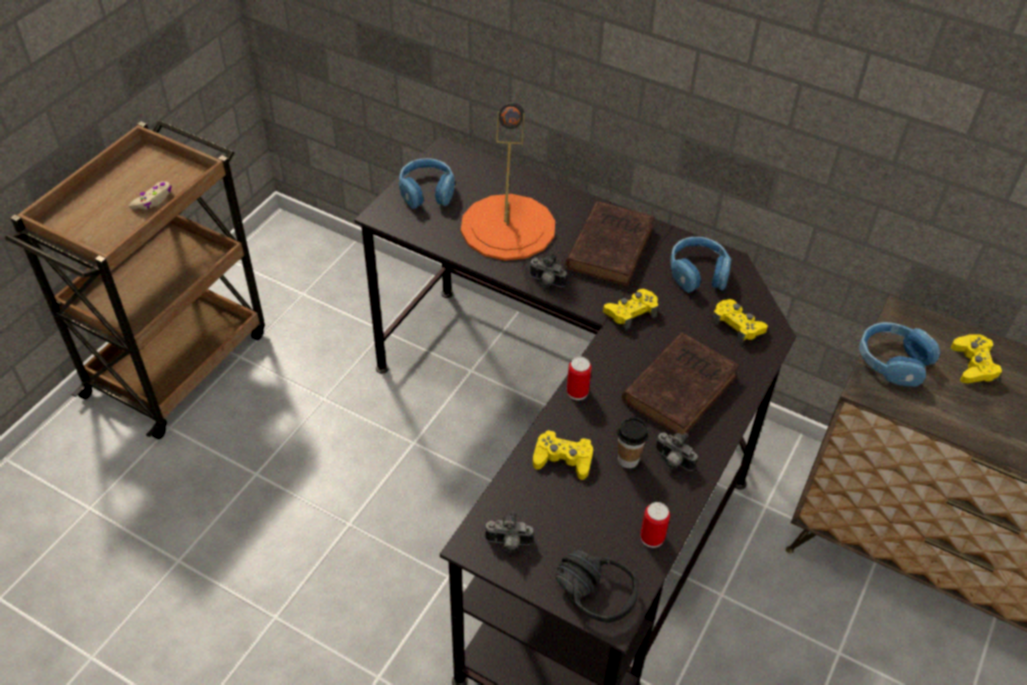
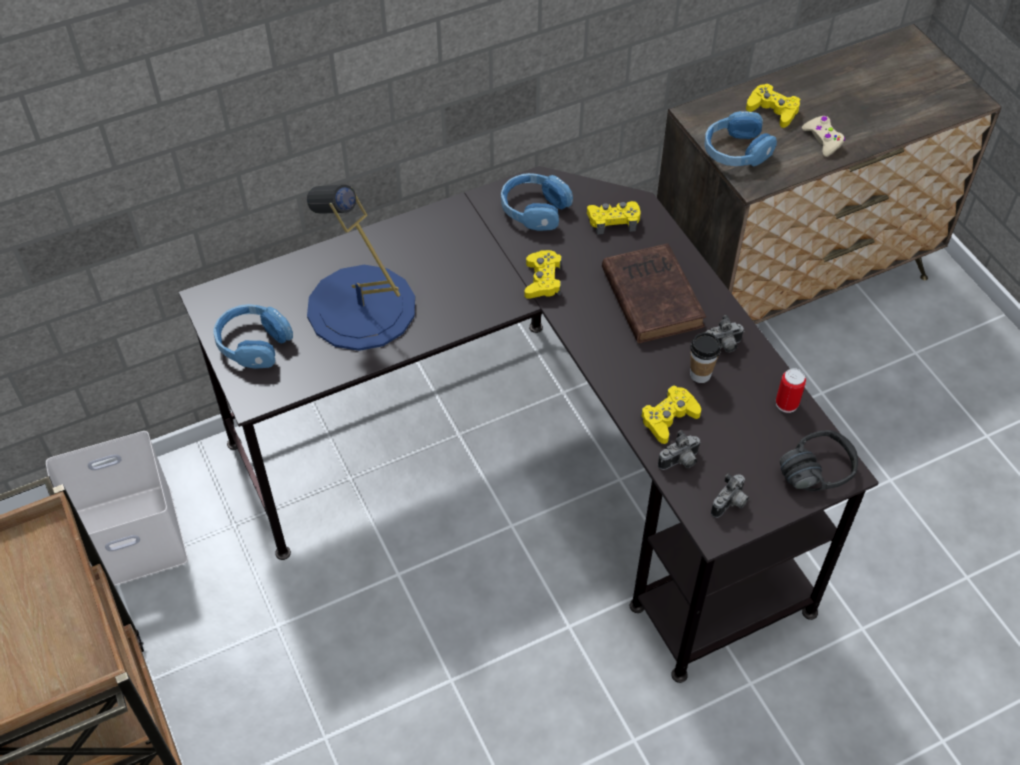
camera: 55 degrees left, 5 degrees up
beige game controller [129,181,172,209] -> beige game controller moved to [802,116,845,157]
orange table lamp [461,102,555,261] -> blue table lamp [307,185,415,351]
camera [529,253,567,287] -> camera moved to [658,430,701,470]
brown book [565,201,655,286] -> none
can [567,357,592,400] -> none
none -> white storage box [46,431,188,586]

